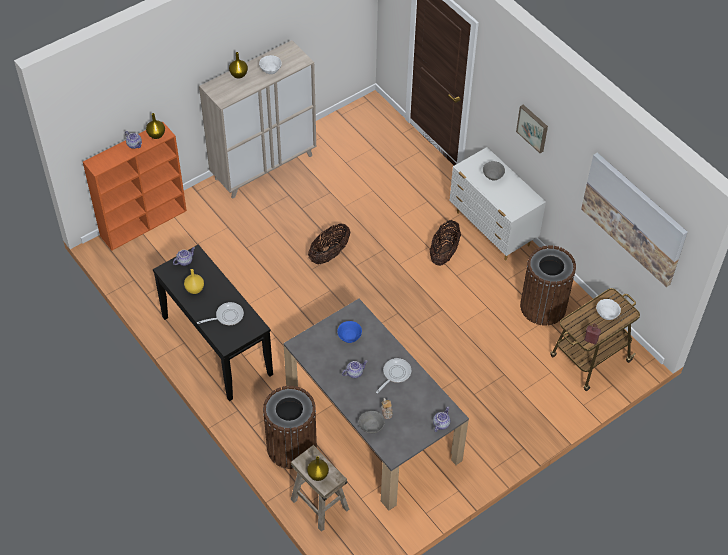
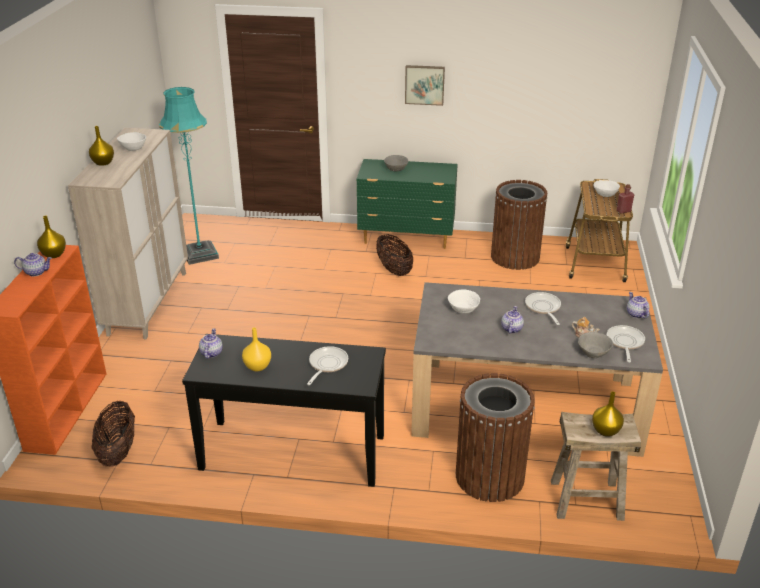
camera: 45 degrees left, 20 degrees down
basket [308,224,351,264] -> basket moved to [91,401,135,466]
blue bowl [337,321,362,343] -> white bowl [448,289,480,314]
white dresser [449,147,546,261] -> green dresser [357,159,458,249]
picture [581,152,688,287] -> none
none -> turquoise floor lamp [159,87,219,265]
none -> frying pan [607,325,645,362]

